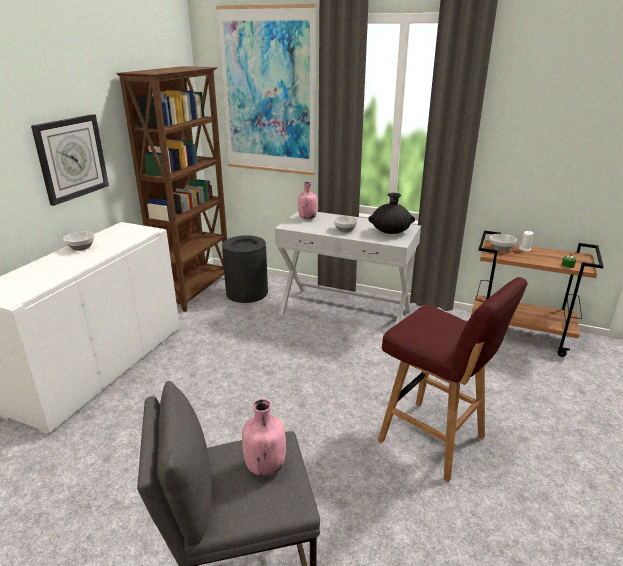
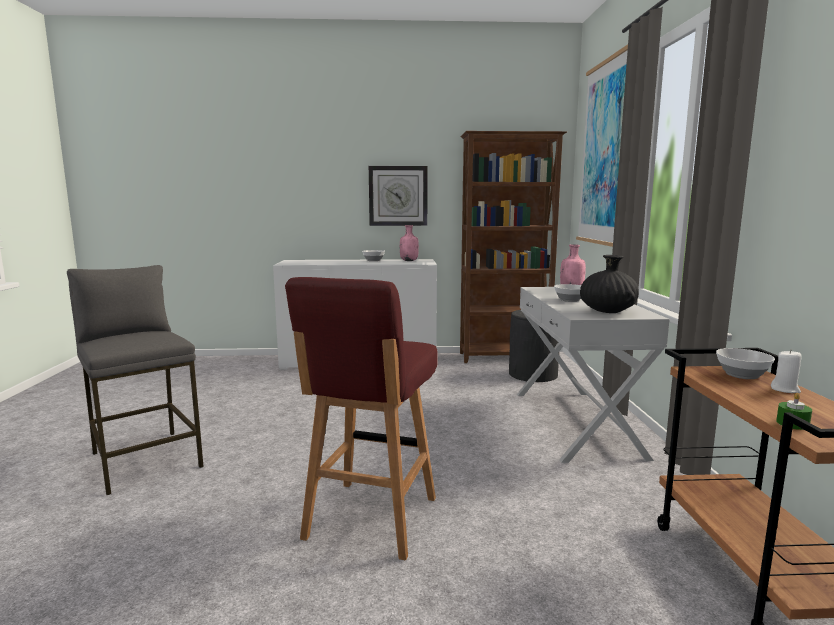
camera: 65 degrees right, 15 degrees down
pink bottle [242,399,286,476] -> pink bottle moved to [400,225,419,261]

